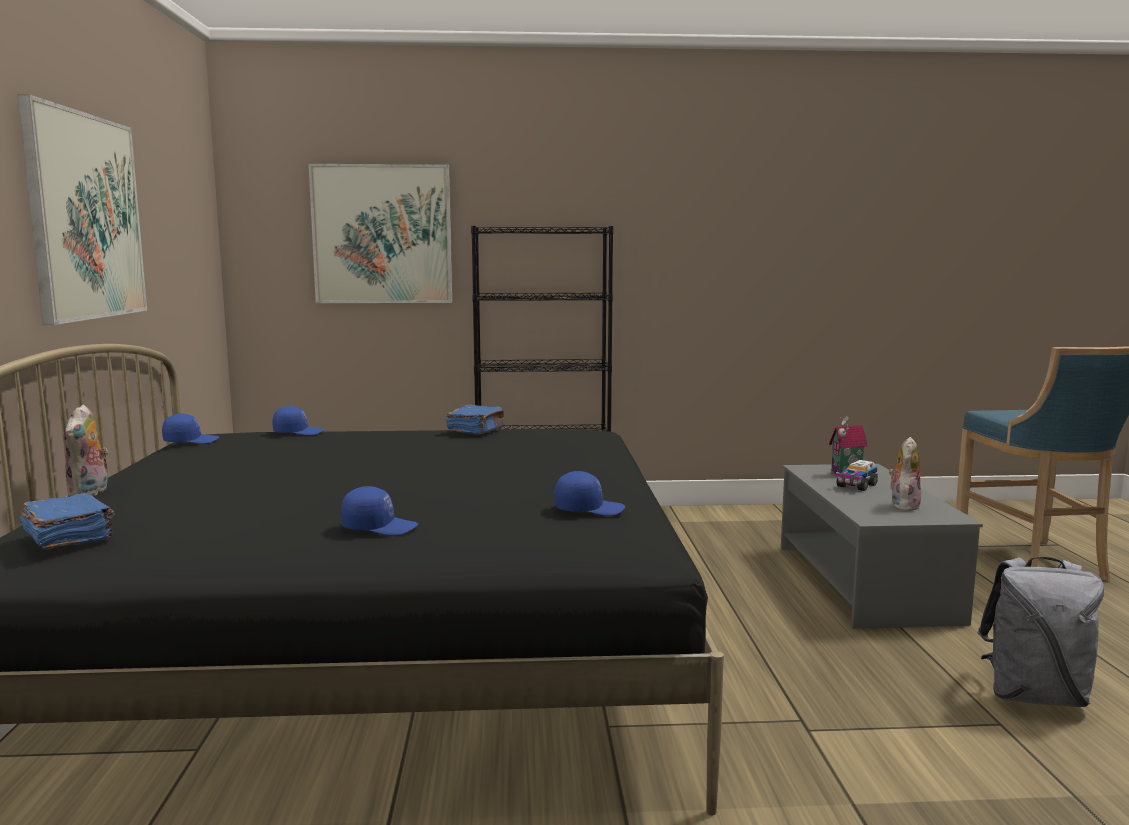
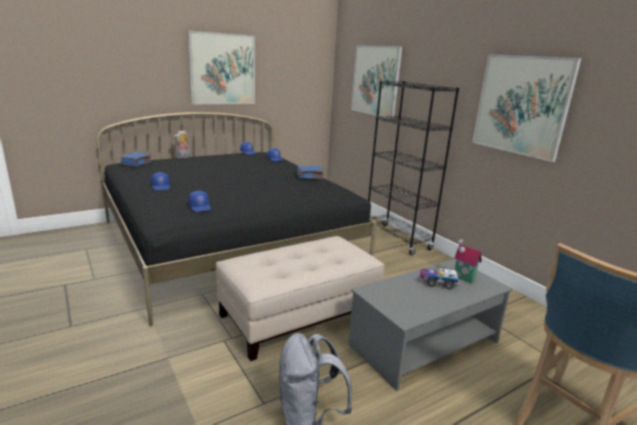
camera: 60 degrees right, 10 degrees up
plush toy [889,437,921,511] -> none
none -> beige ottoman [216,236,385,361]
none -> picture [472,54,582,162]

